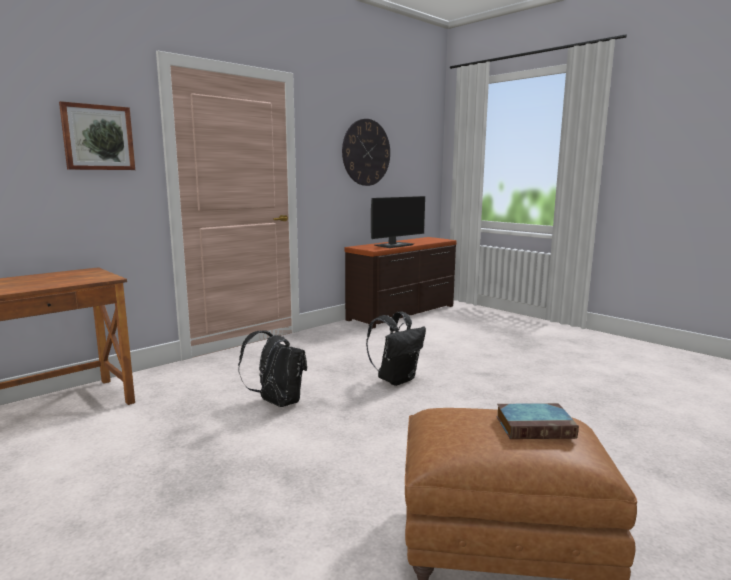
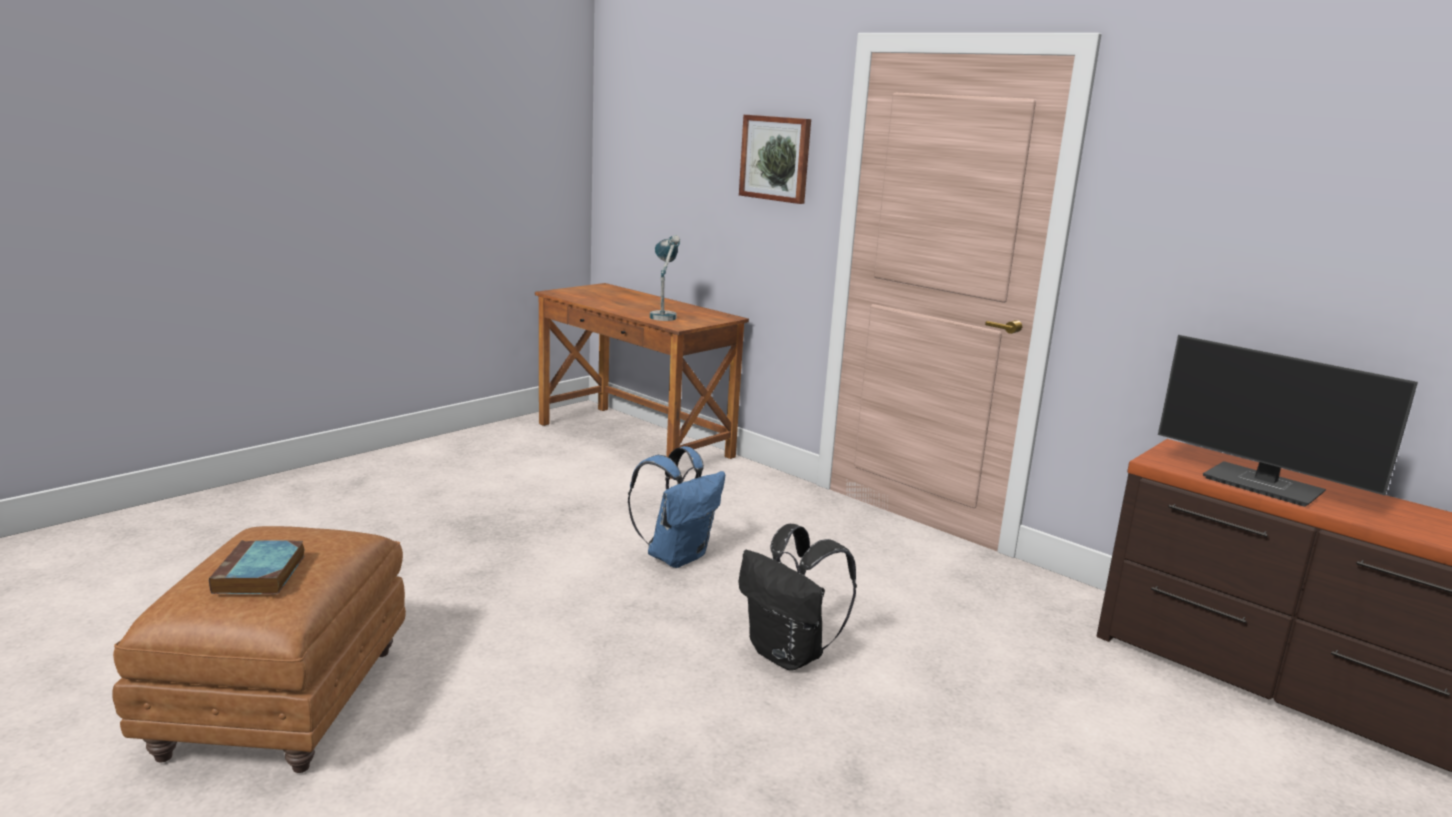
camera: 85 degrees right, 5 degrees up
black backpack [238,330,307,407] -> blue backpack [628,446,725,568]
wall clock [342,119,390,186] -> none
none -> table lamp [650,235,680,321]

